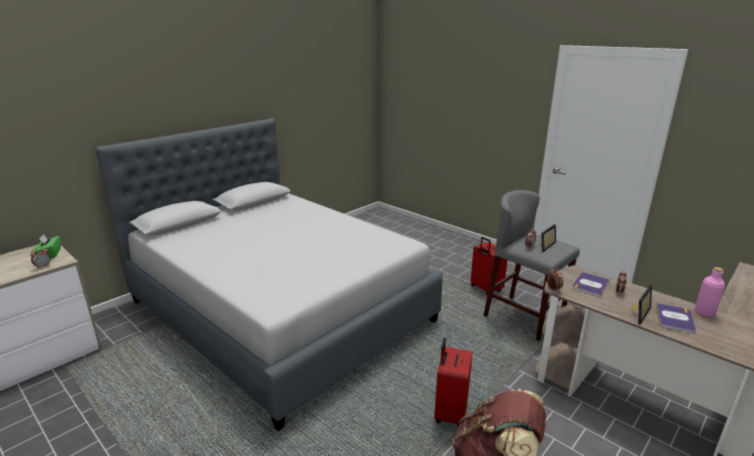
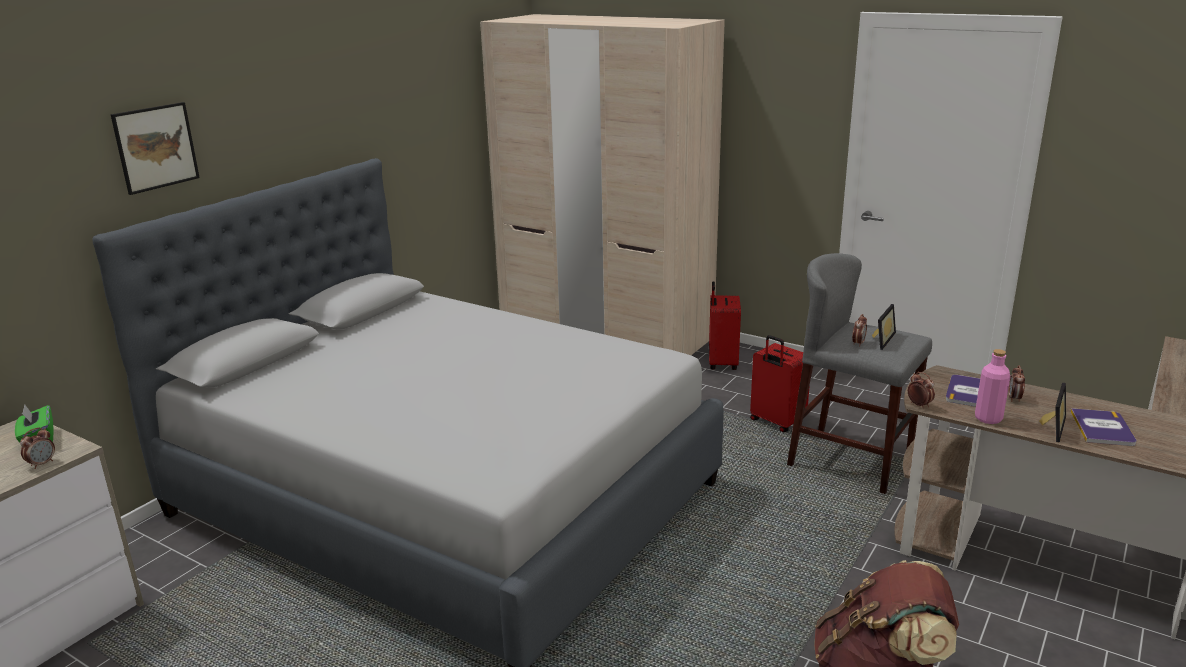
camera: 10 degrees left, 0 degrees up
red suitcase [434,338,472,427] -> red suitcase moved to [709,281,741,370]
pink bottle [695,267,725,317] -> pink bottle moved to [975,349,1010,424]
none -> picture [111,102,200,195]
none -> beige wardrobe [480,14,725,355]

